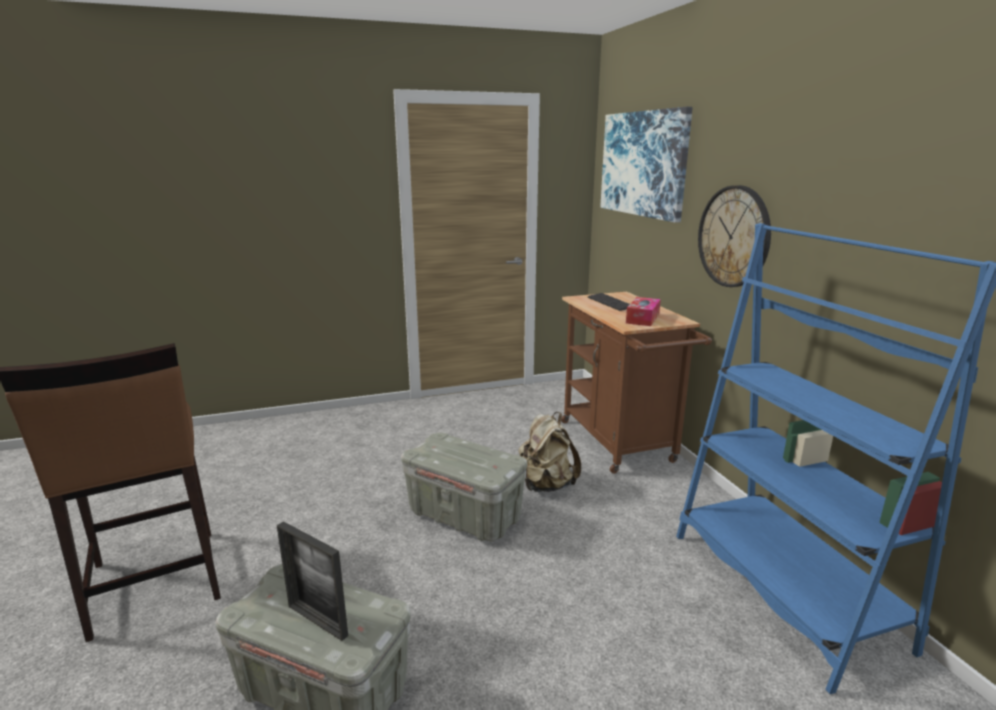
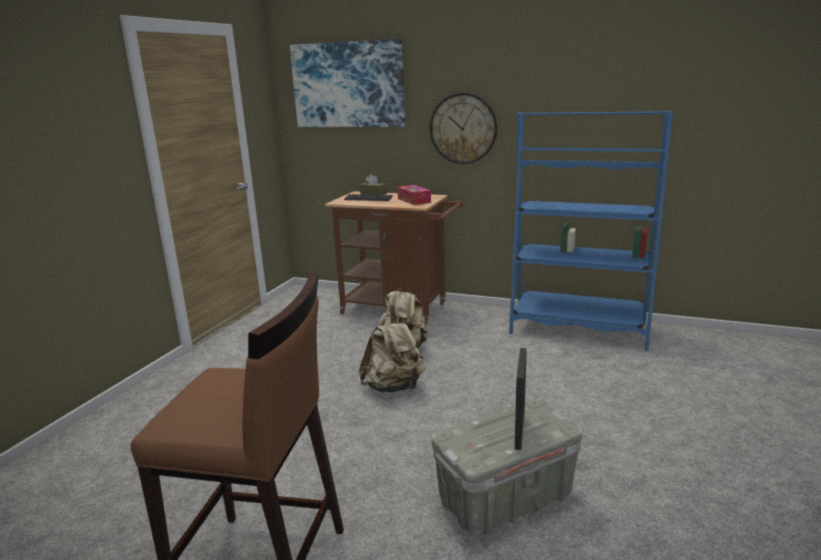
camera: 50 degrees left, 0 degrees up
picture frame [277,521,348,641] -> picture frame turned 60 degrees counterclockwise [515,348,527,450]
grey storage box [401,432,527,541] -> beige backpack [359,314,425,392]
none -> brown tissue box [360,174,387,195]

